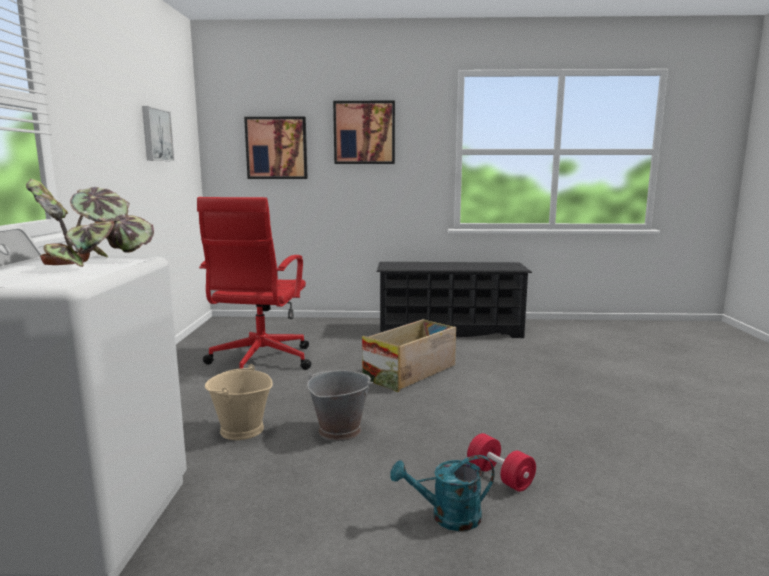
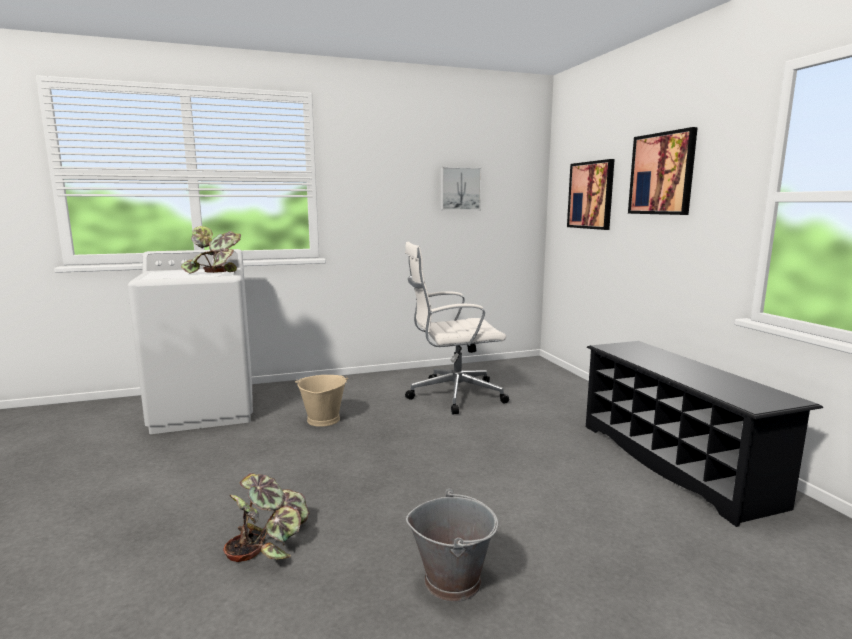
camera: 70 degrees right, 0 degrees up
red office chair [197,197,311,370] -> white office chair [405,242,509,414]
grey bucket [307,370,373,441] -> grey bucket moved to [406,489,498,602]
crate [362,319,456,392] -> none
turquoise watering can [390,455,494,531] -> none
red dumbbell [467,433,536,492] -> potted plant [223,473,310,562]

